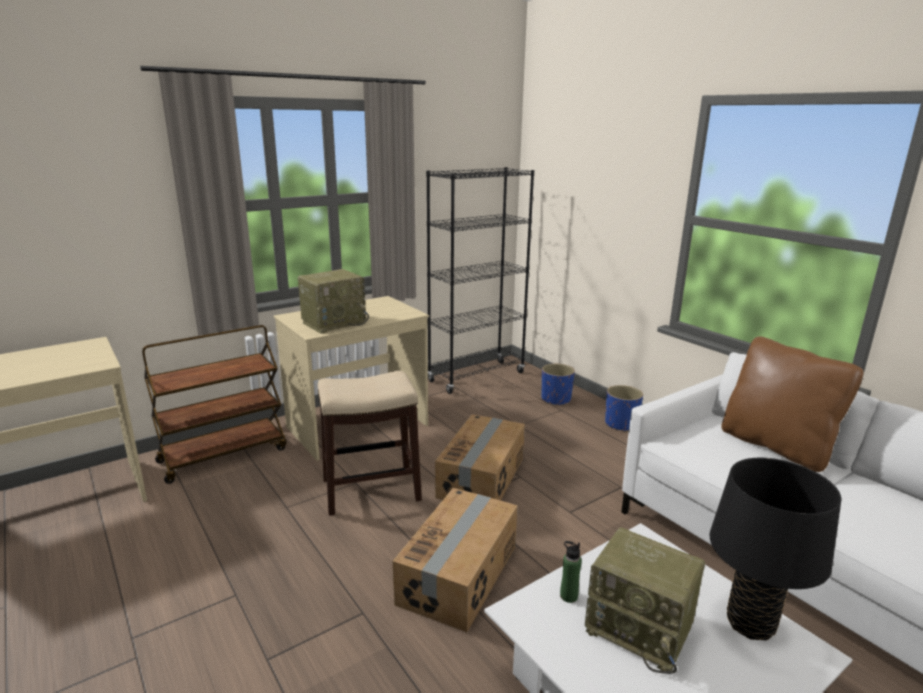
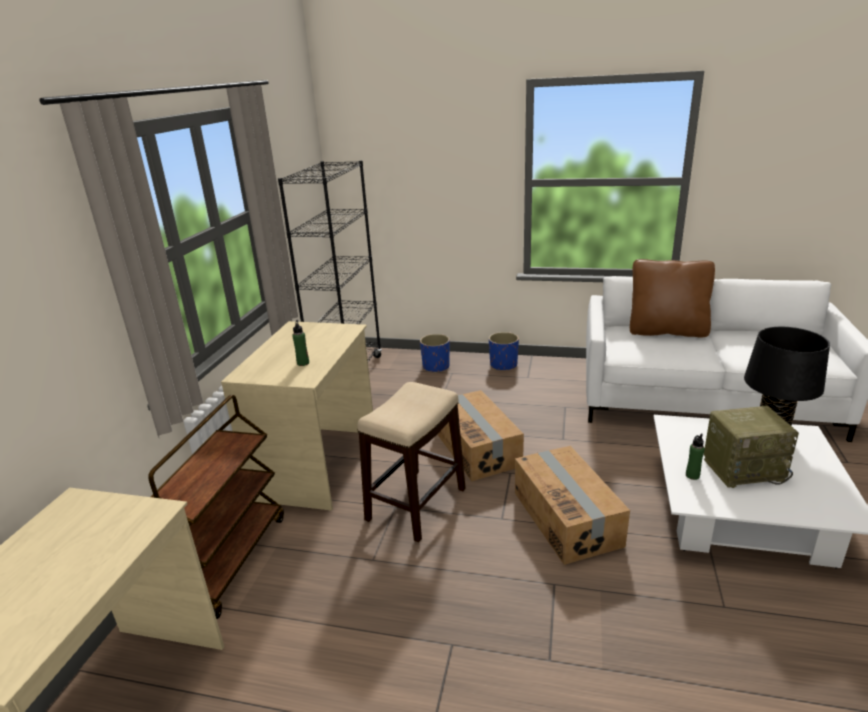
camera: 40 degrees left, 5 degrees up
radio [298,269,369,334] -> green bottle [292,320,309,366]

